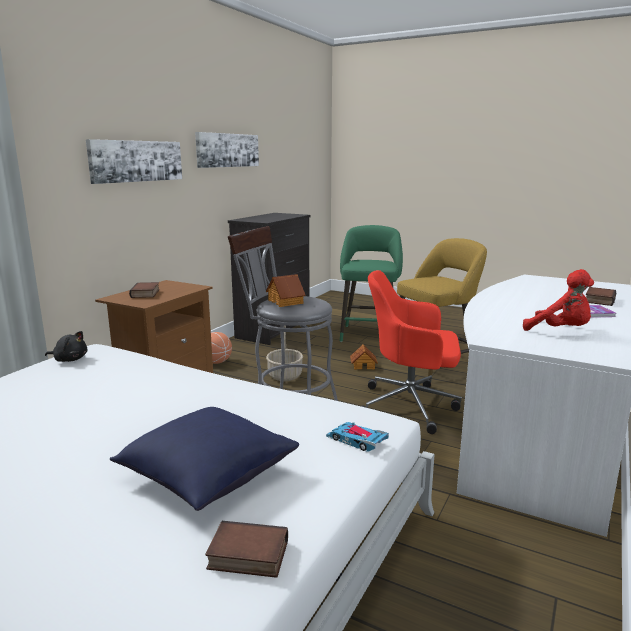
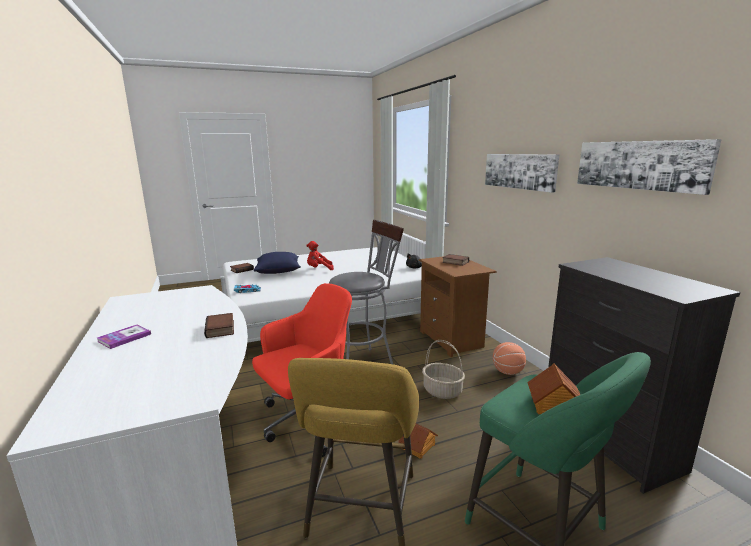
camera: 130 degrees right, 0 degrees up
toy house [266,274,305,307] -> toy house moved to [527,364,581,414]
red plush toy [523,269,594,331] -> red plush toy moved to [306,241,334,270]
book [586,287,616,306] -> book moved to [204,313,234,338]

